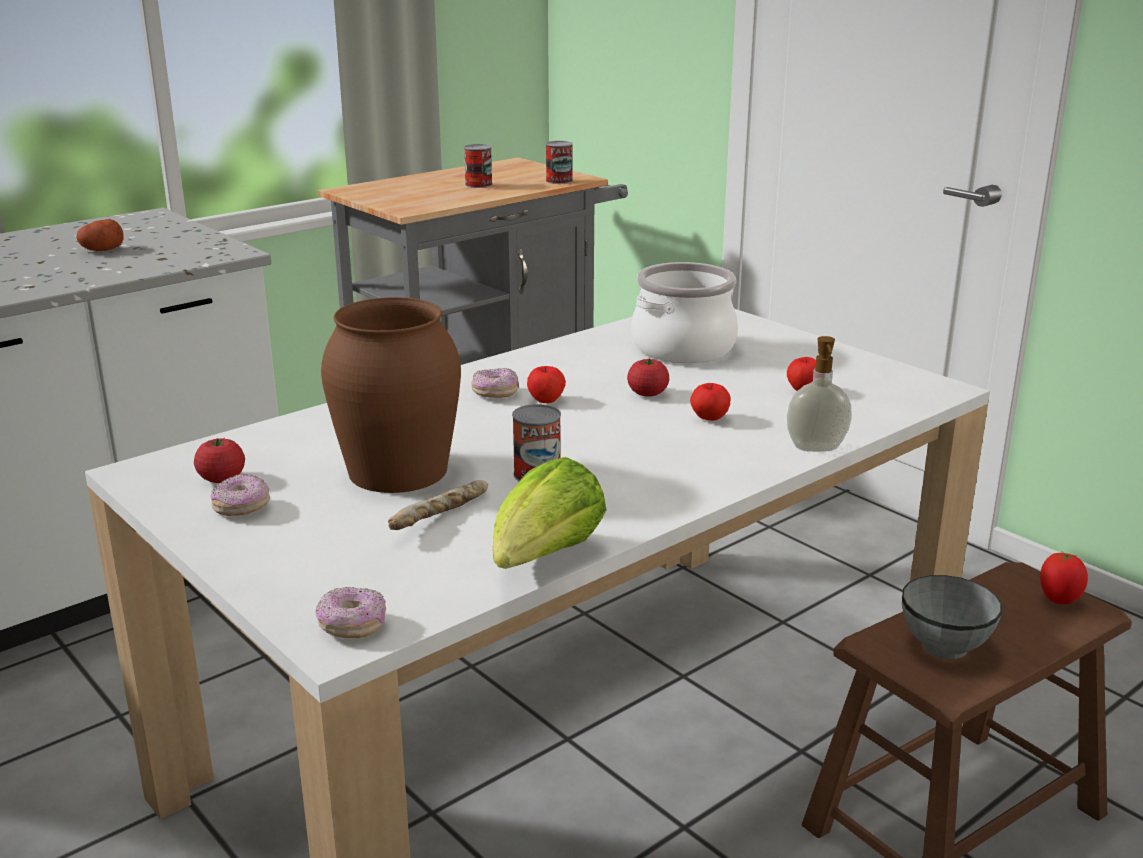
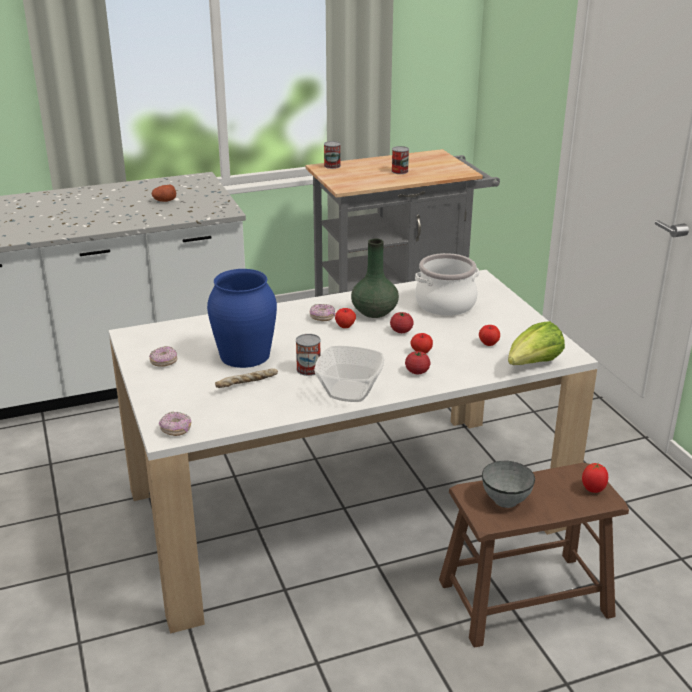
camera: 20 degrees right, 5 degrees up
tomato [194,438,245,483] -> tomato moved to [405,351,430,374]
brown vase [321,297,461,493] -> blue vase [207,269,277,368]
lettuce [493,457,607,569] -> lettuce moved to [508,321,565,365]
can [546,141,573,184] -> can moved to [324,141,341,169]
soap dispenser [787,336,852,452] -> none
none -> bowl [314,346,384,402]
none -> green vase [351,239,399,318]

